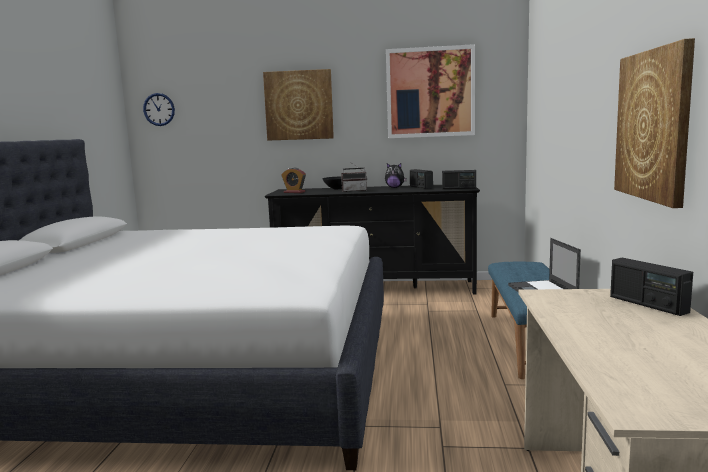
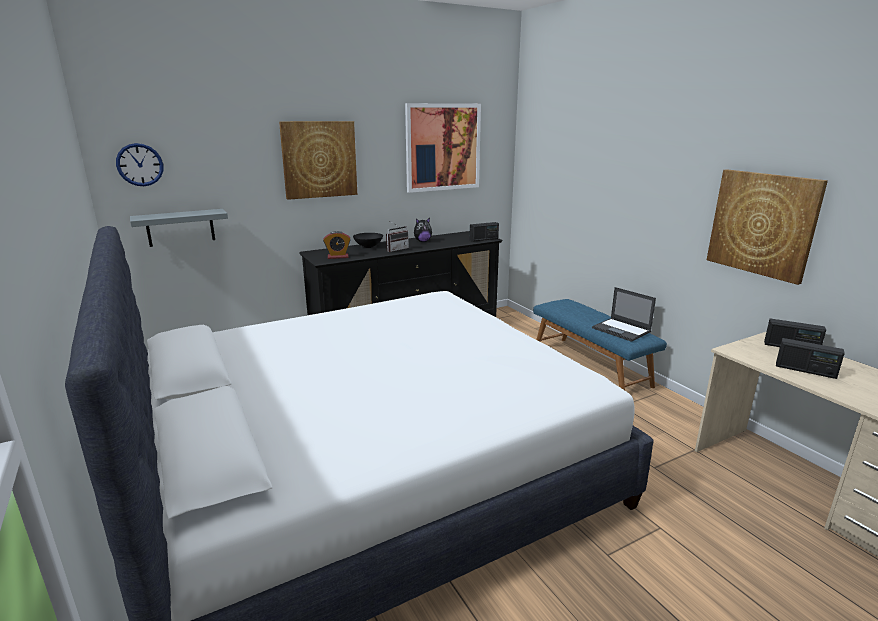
camera: 35 degrees left, 10 degrees up
radio [410,169,433,189] -> radio moved to [776,338,845,379]
none -> grey shelf [130,209,228,247]

